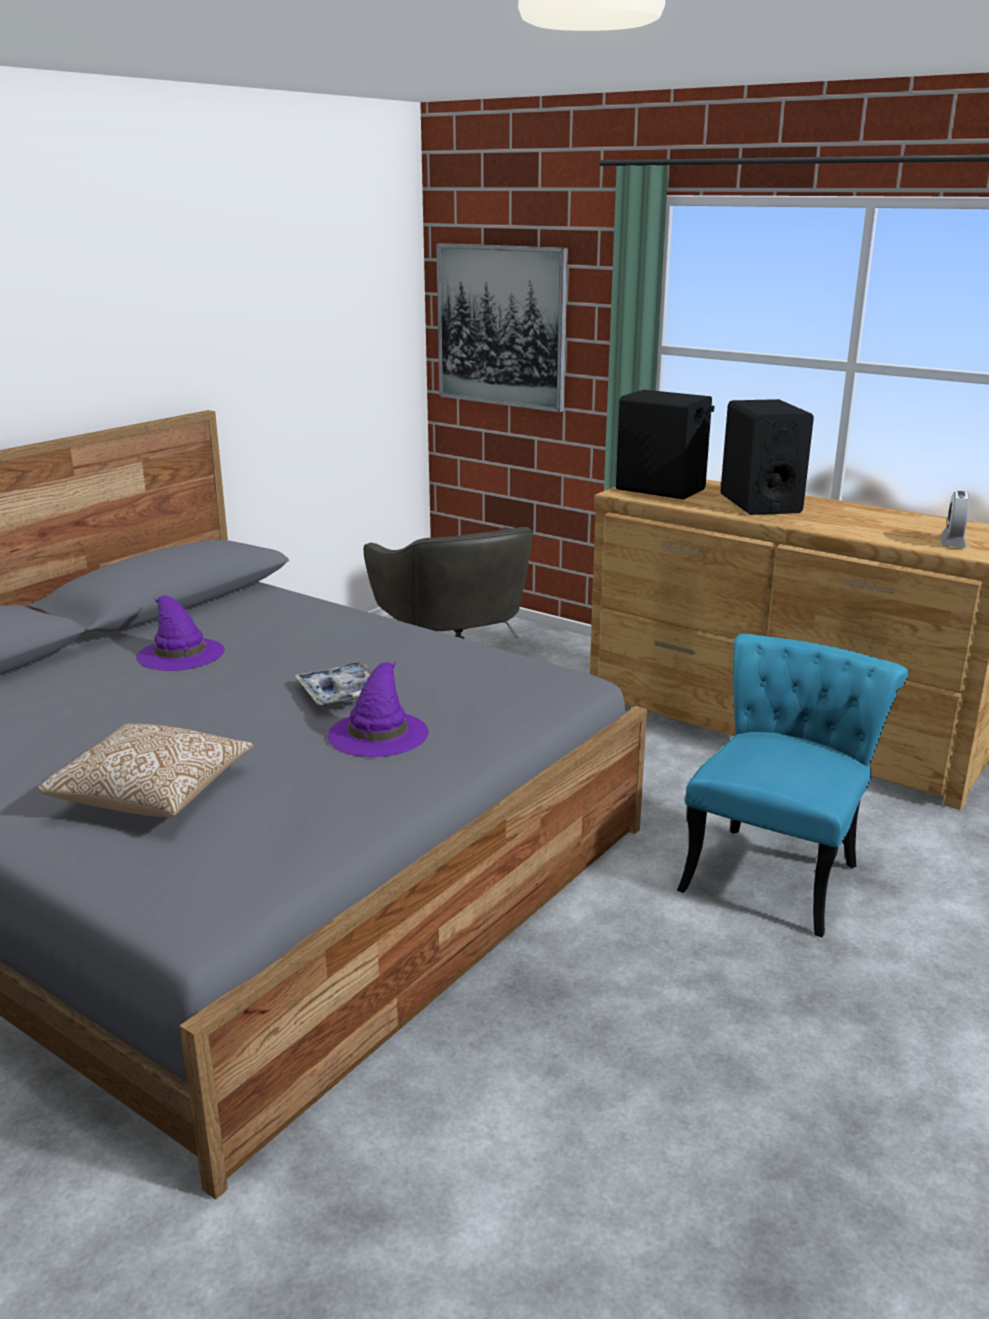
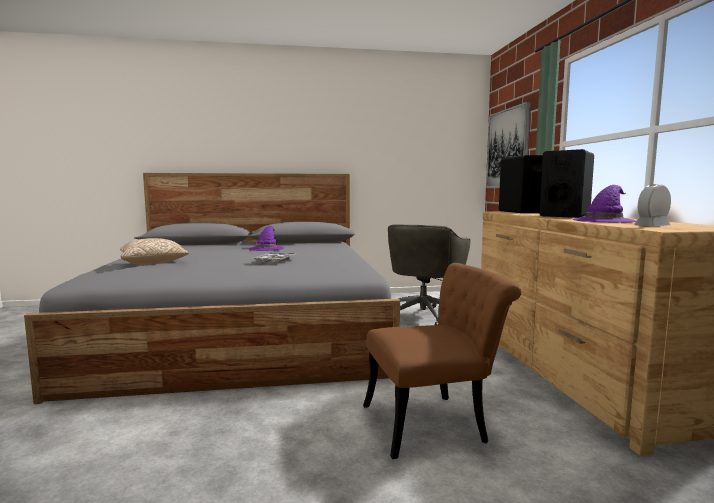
camera: 45 degrees right, 15 degrees down
purple hat [328,661,429,757] -> purple hat moved to [572,185,636,223]
turquoise chair [677,634,909,938] -> brown chair [363,263,521,459]

